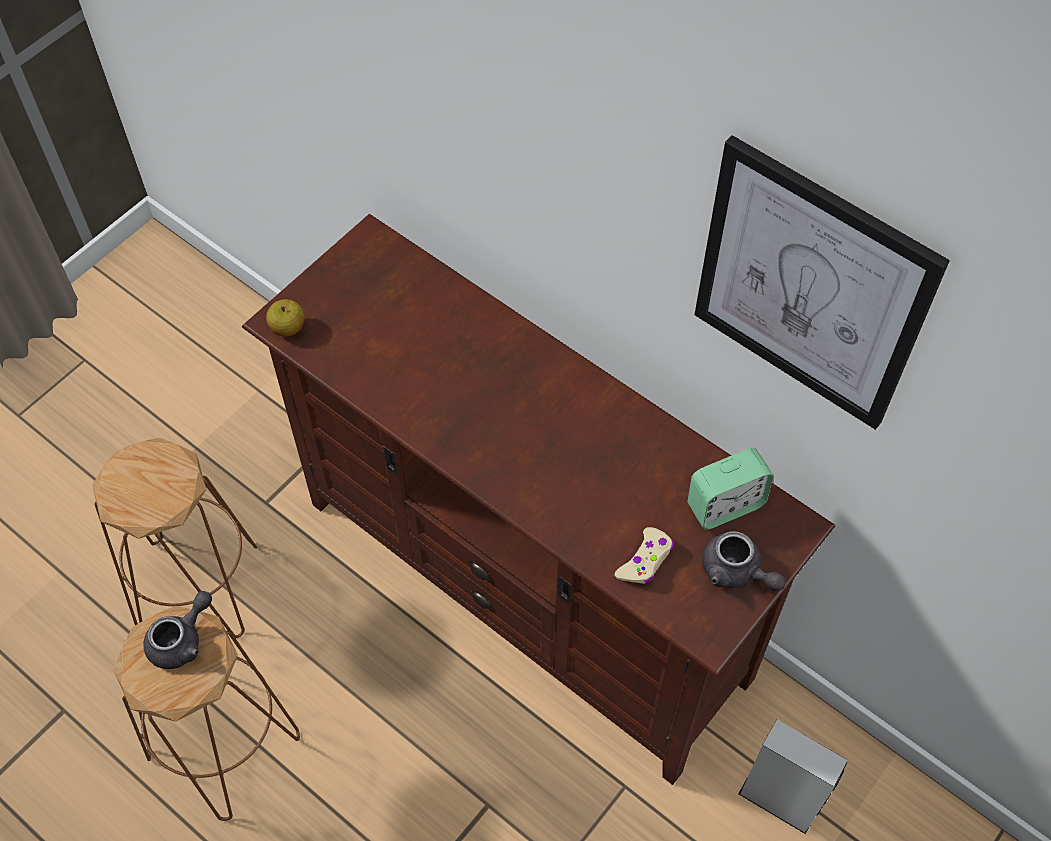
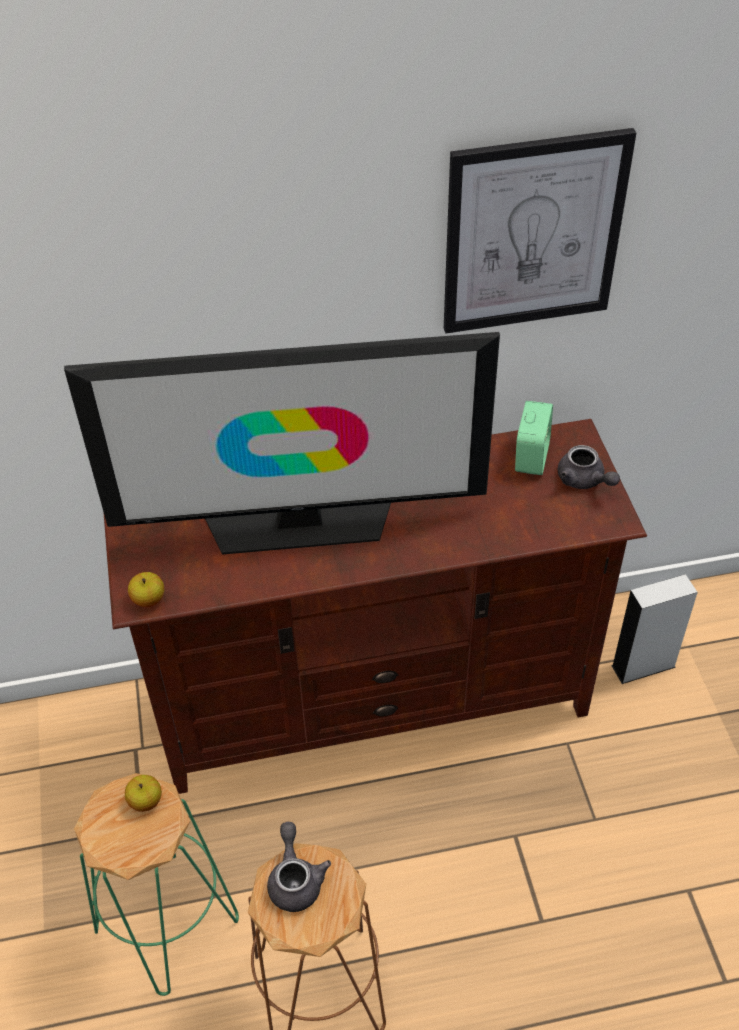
camera: 50 degrees left, 10 degrees down
brown stool [92,438,257,638] -> green stool [74,773,239,996]
beige game controller [615,527,674,584] -> none
grey teapot [702,531,786,591] -> grey teapot turned 60 degrees clockwise [558,445,620,489]
none -> television [64,332,500,555]
none -> apple [125,775,162,812]

